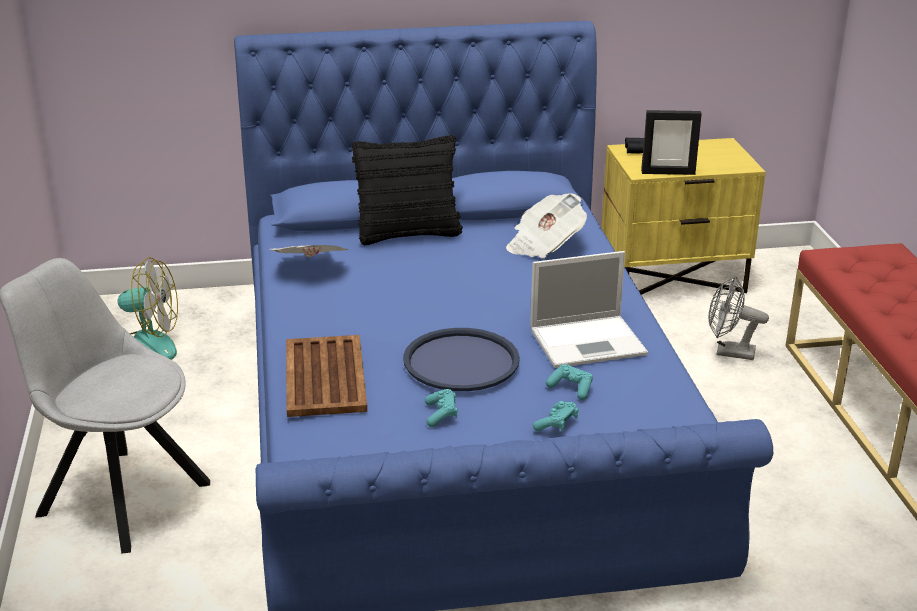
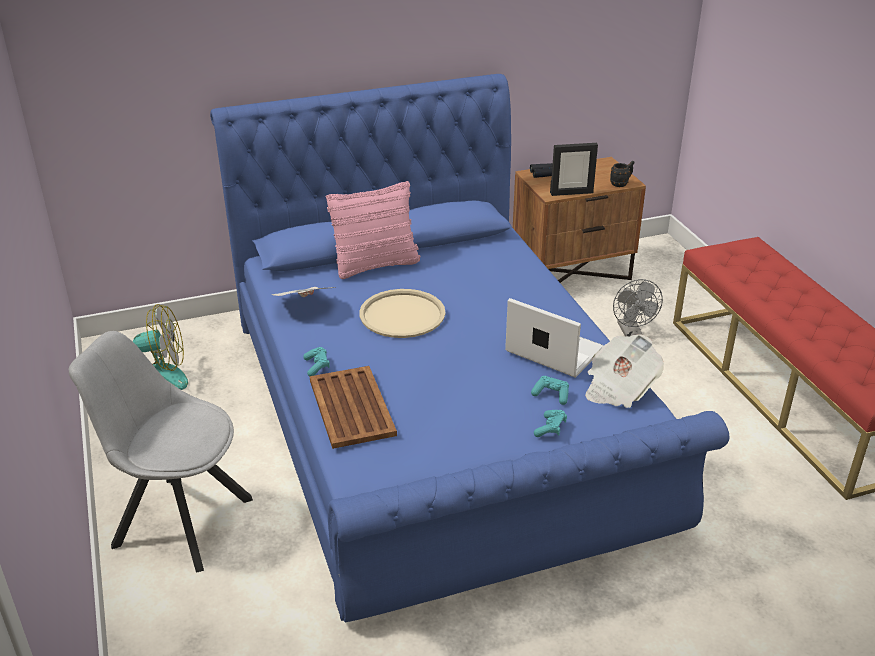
camera: 10 degrees left, 5 degrees up
black pillow [351,135,463,245] -> pink pillow [326,181,420,279]
blue tray [403,328,520,391] -> none
turquoise game controller [425,389,458,427] -> turquoise game controller moved to [303,347,330,377]
newspaper [506,193,587,258] -> newspaper moved to [585,334,664,408]
laptop [530,251,648,368] -> laptop turned 120 degrees counterclockwise [505,298,604,378]
yellow nightstand [602,138,766,295] -> brown nightstand [513,157,646,283]
grey fan [708,276,769,360] -> grey fan turned 105 degrees counterclockwise [613,279,663,337]
none -> beige tray [359,289,445,338]
none -> black mug [610,161,634,187]

